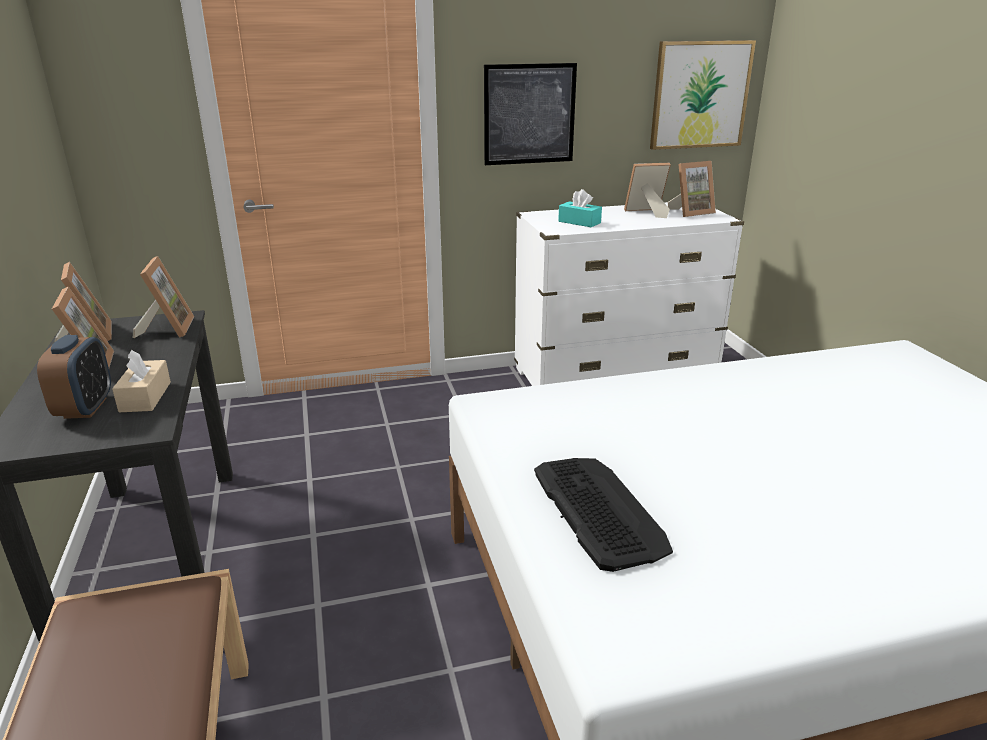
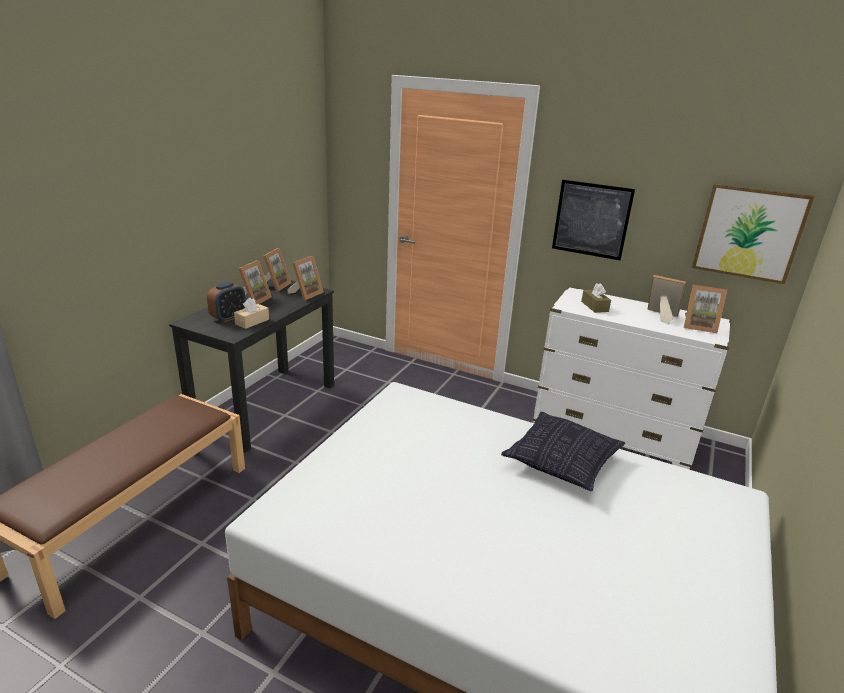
camera: 40 degrees right, 0 degrees up
keyboard [534,458,673,572] -> none
turquoise tissue box [558,189,602,227] -> brown tissue box [581,283,611,313]
none -> pillow [501,412,625,491]

